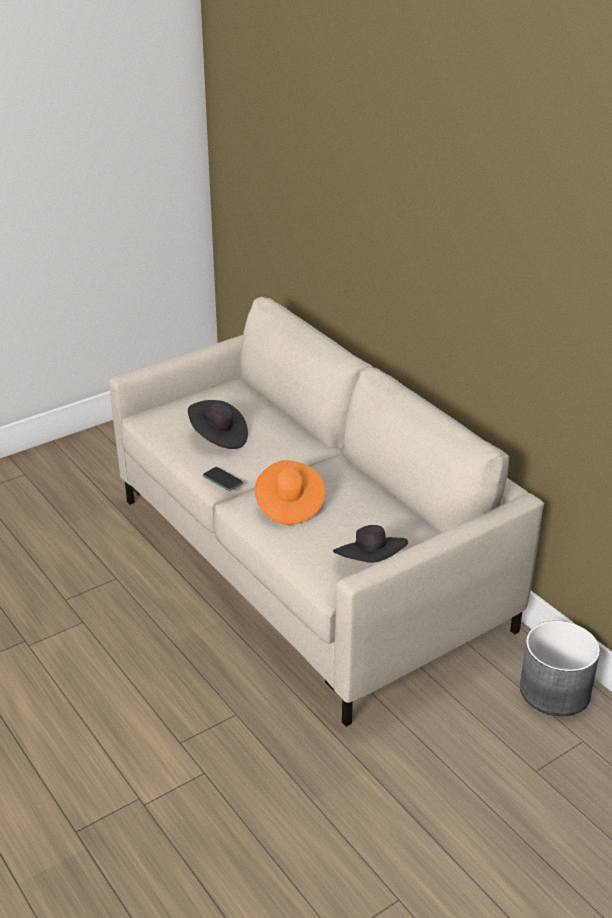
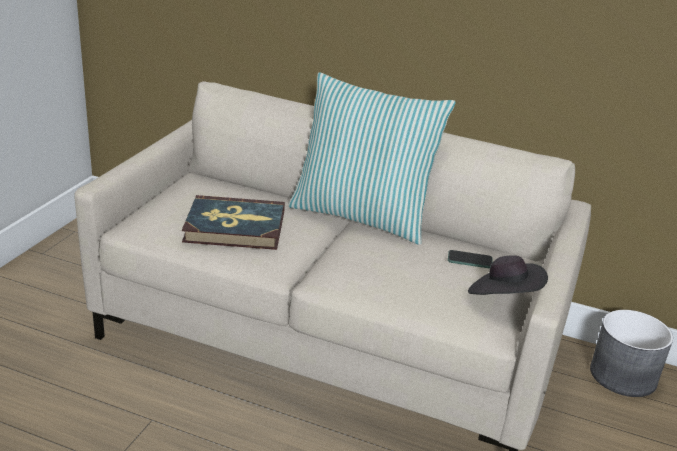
camera: 35 degrees left, 5 degrees down
black hat [188,400,248,449] -> book [182,195,285,250]
phone [203,467,243,491] -> phone moved to [448,250,492,268]
orange hat [255,460,325,525] -> none
none -> pillow [288,72,456,245]

